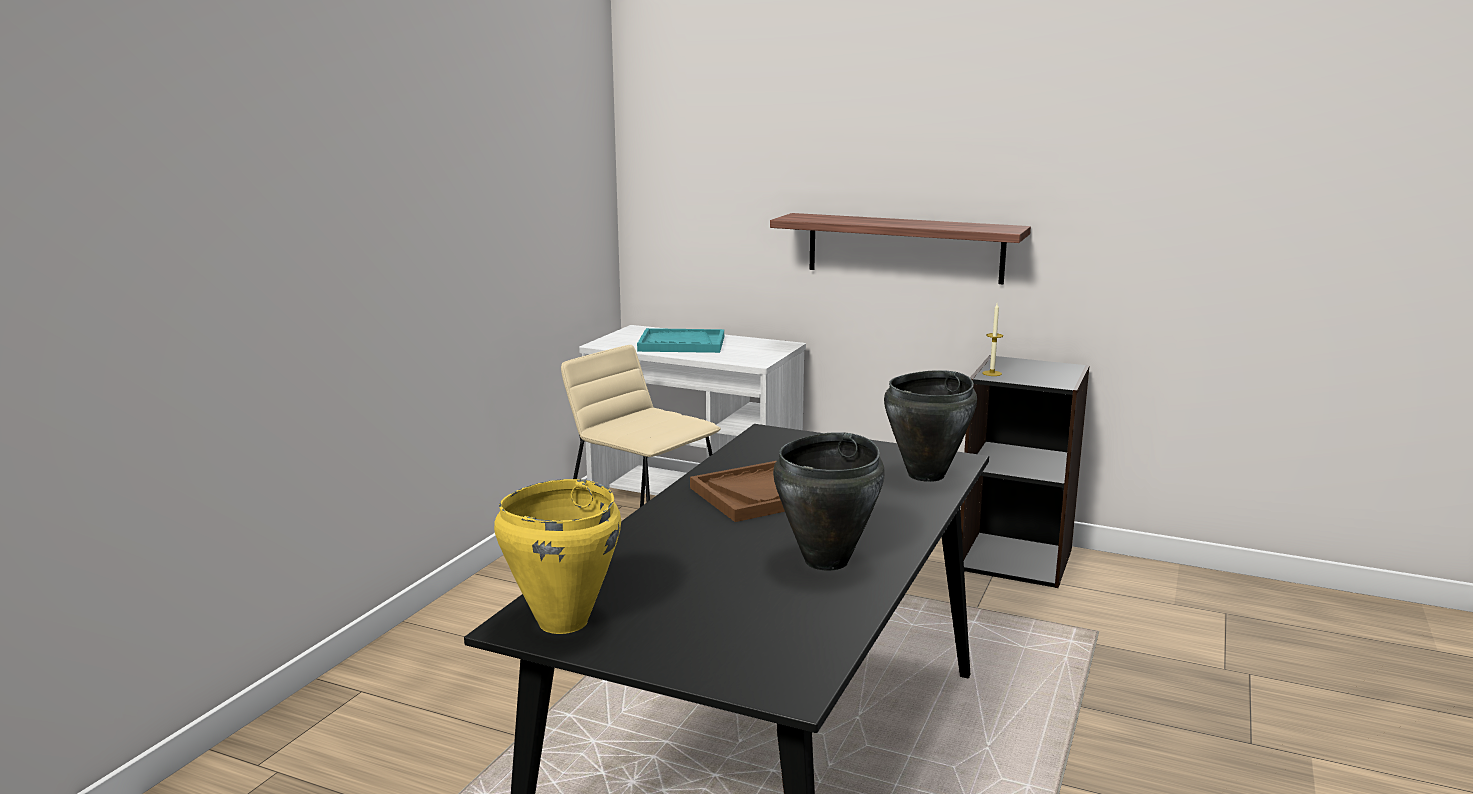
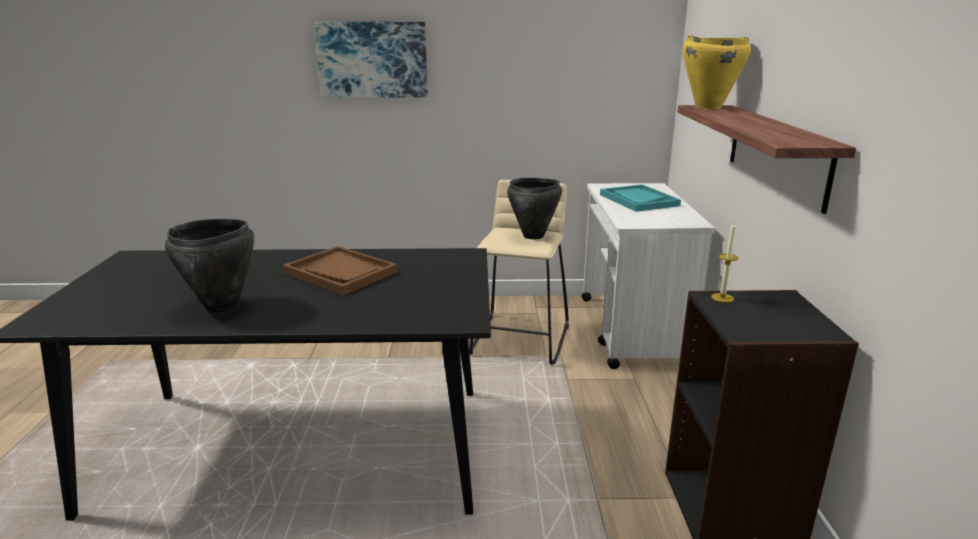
camera: 65 degrees right, 5 degrees up
yellow cooking pot [494,479,621,634] -> yellow cooking pot moved to [682,35,751,109]
black cooking pot [884,370,977,482] -> black cooking pot moved to [507,178,562,239]
none -> picture [314,22,428,98]

